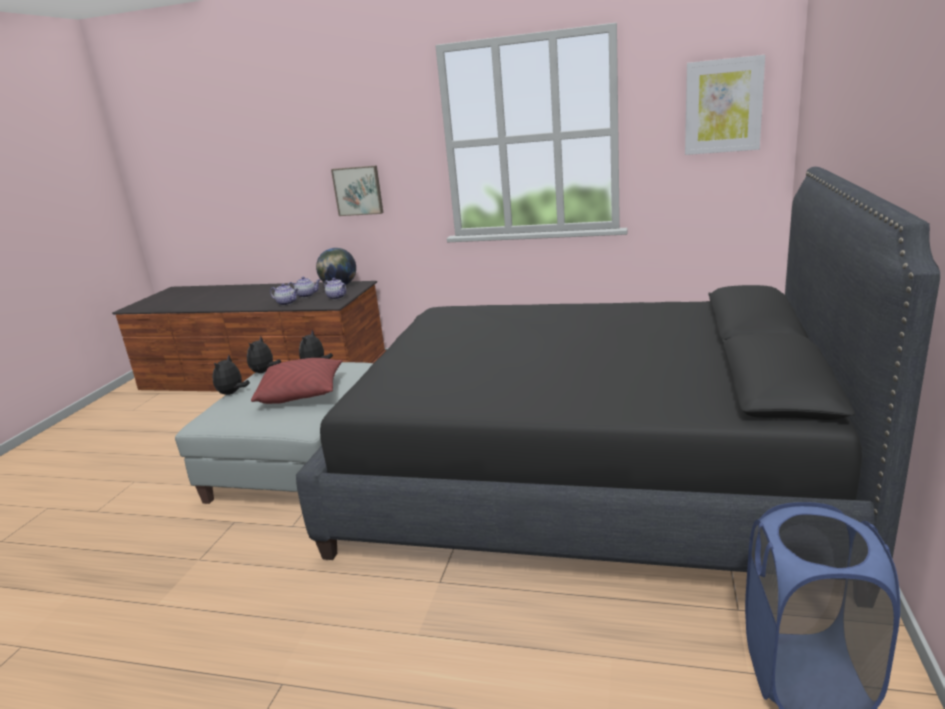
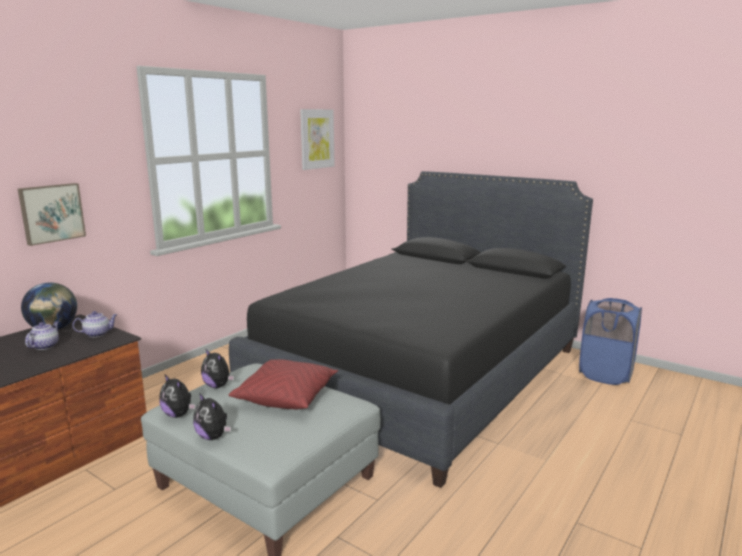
camera: 70 degrees left, 5 degrees down
teapot [270,284,298,306] -> none

